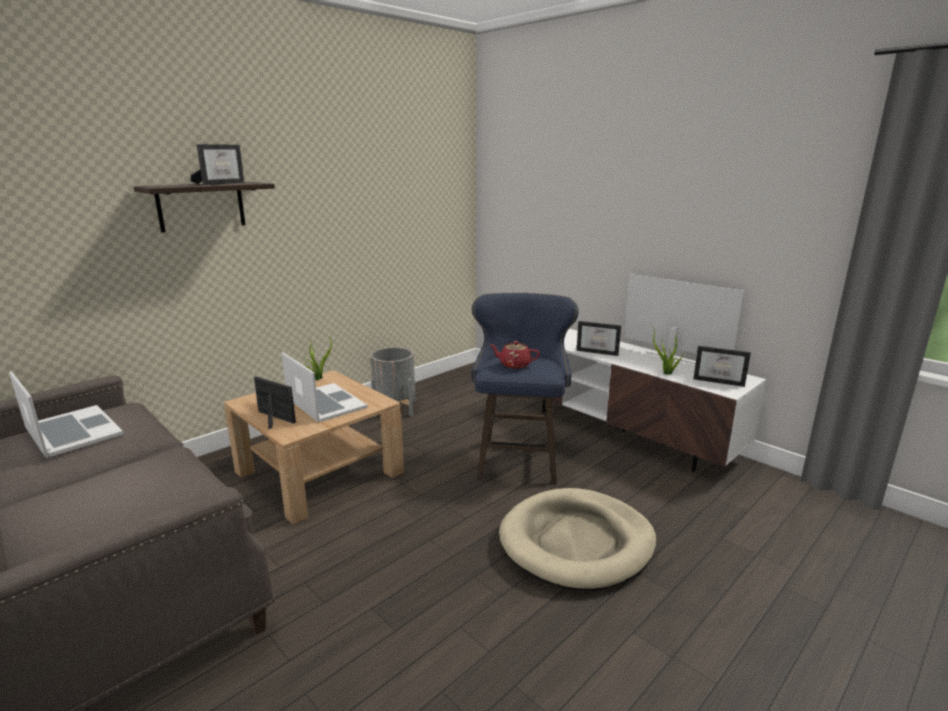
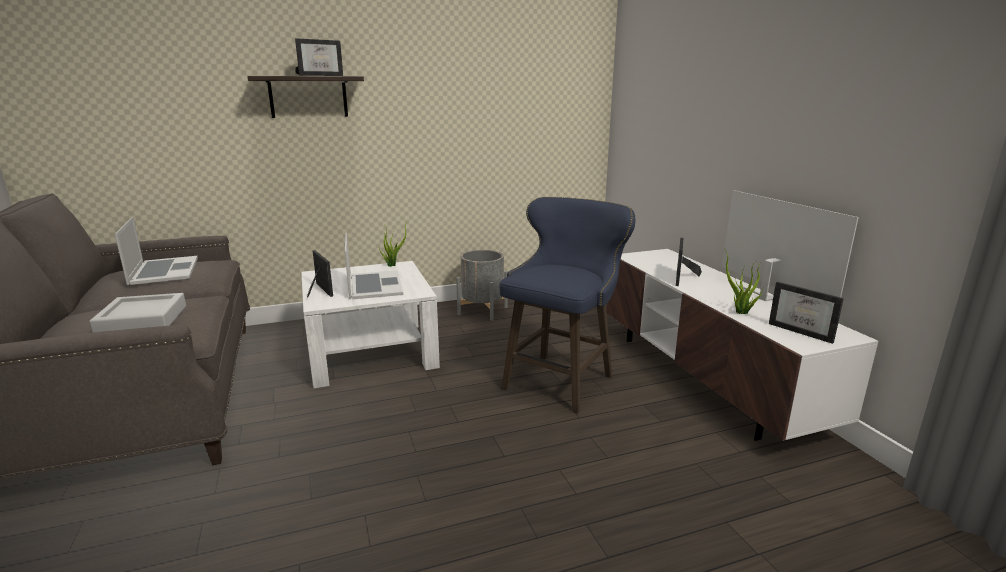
camera: 25 degrees right, 0 degrees up
brown coffee table [224,370,404,525] -> white coffee table [301,261,440,388]
red teapot [489,341,540,369] -> none
beige dog bed [499,488,656,591] -> none
picture frame [577,321,621,356] -> picture frame turned 60 degrees clockwise [676,238,702,286]
none -> grey tray [89,293,186,333]

